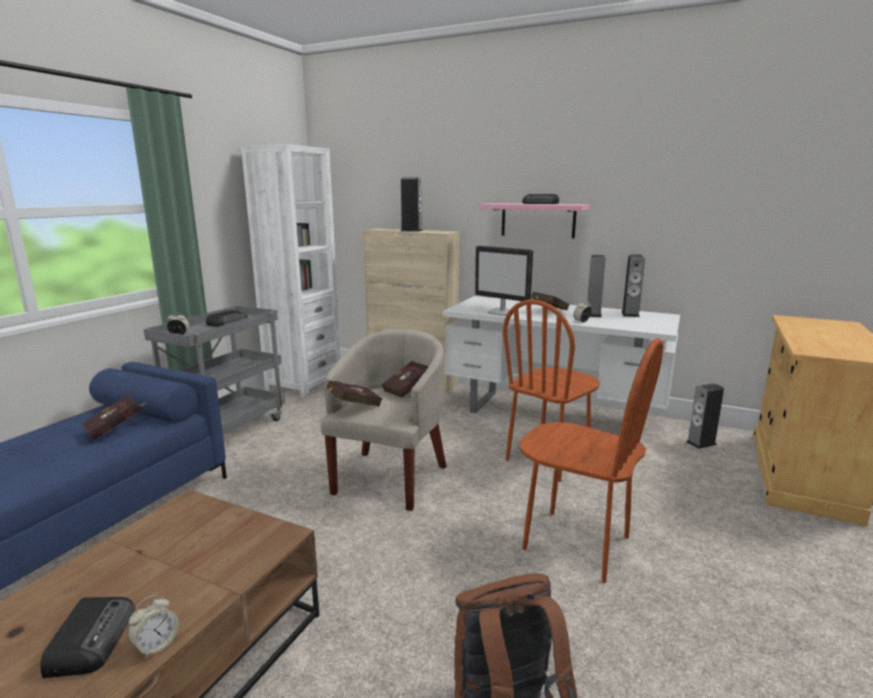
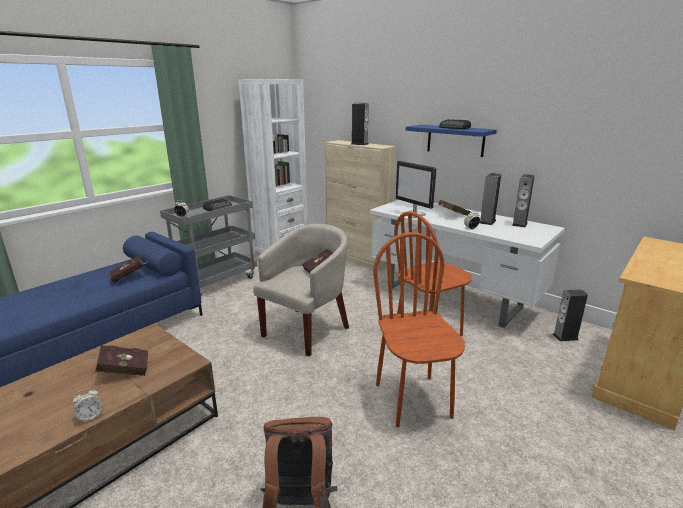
camera: 15 degrees right, 5 degrees up
radio [40,597,135,678] -> none
red book [323,381,383,407] -> red book moved to [90,345,148,376]
pink shelf [479,203,590,238] -> blue shelf [406,125,497,157]
brown chair [519,338,663,583] -> brown chair turned 150 degrees counterclockwise [373,232,465,427]

